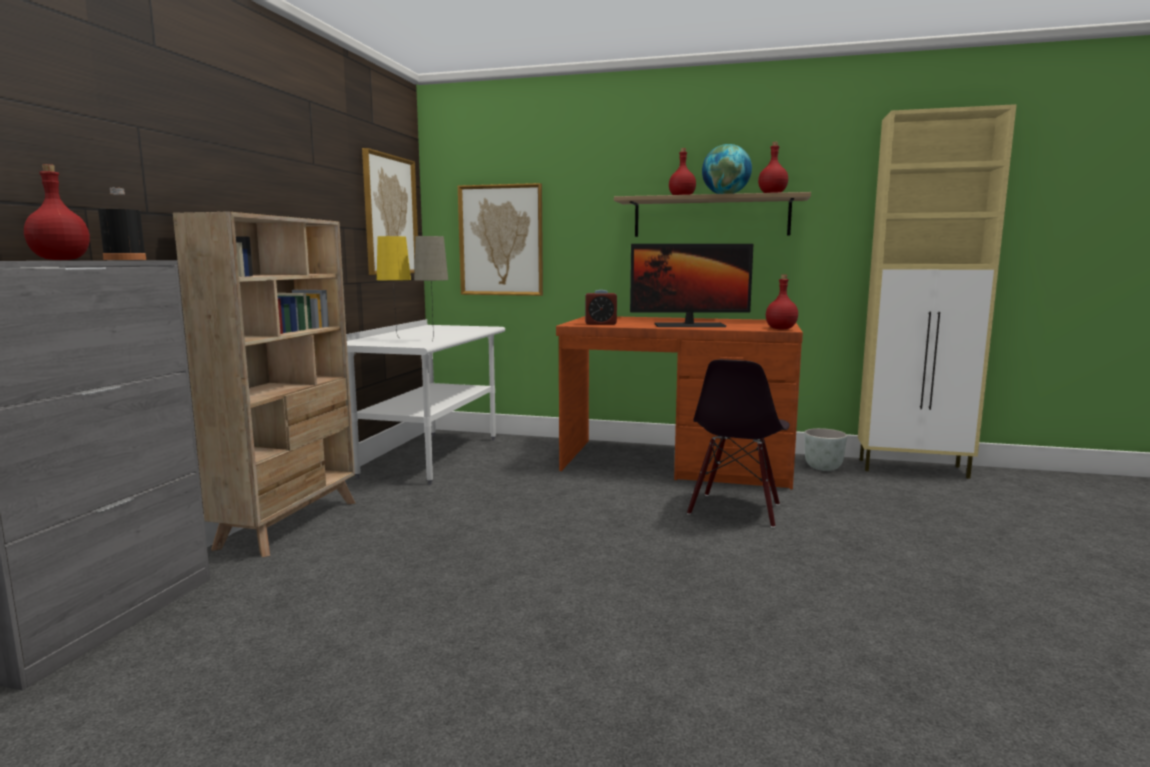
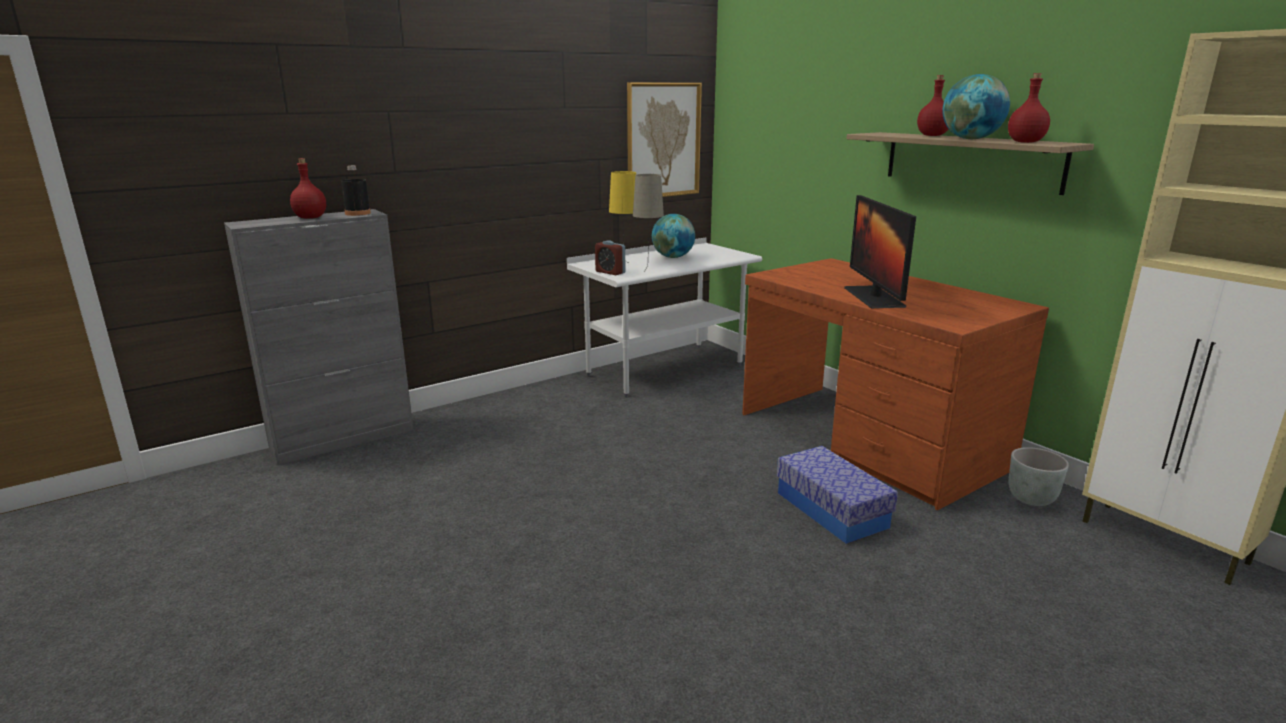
camera: 40 degrees right, 10 degrees up
beige bookcase [173,212,355,557] -> none
picture [458,183,543,296] -> none
alarm clock [585,290,617,325] -> alarm clock moved to [595,240,625,275]
monitor [630,244,753,327] -> monitor turned 45 degrees clockwise [844,195,916,308]
black chair [687,359,790,528] -> storage box [777,446,898,544]
red bottle [766,275,798,330] -> none
none -> globe [652,214,695,258]

